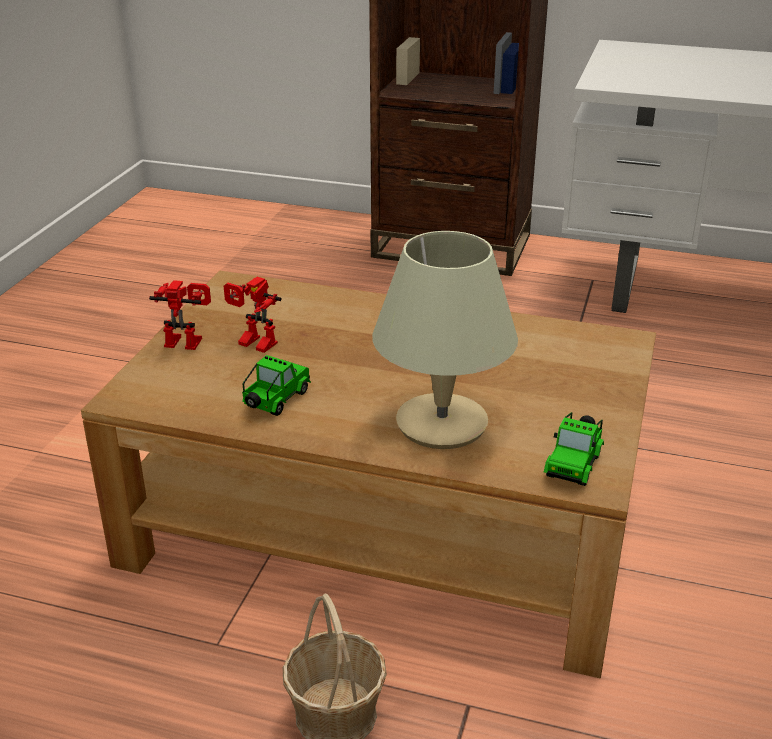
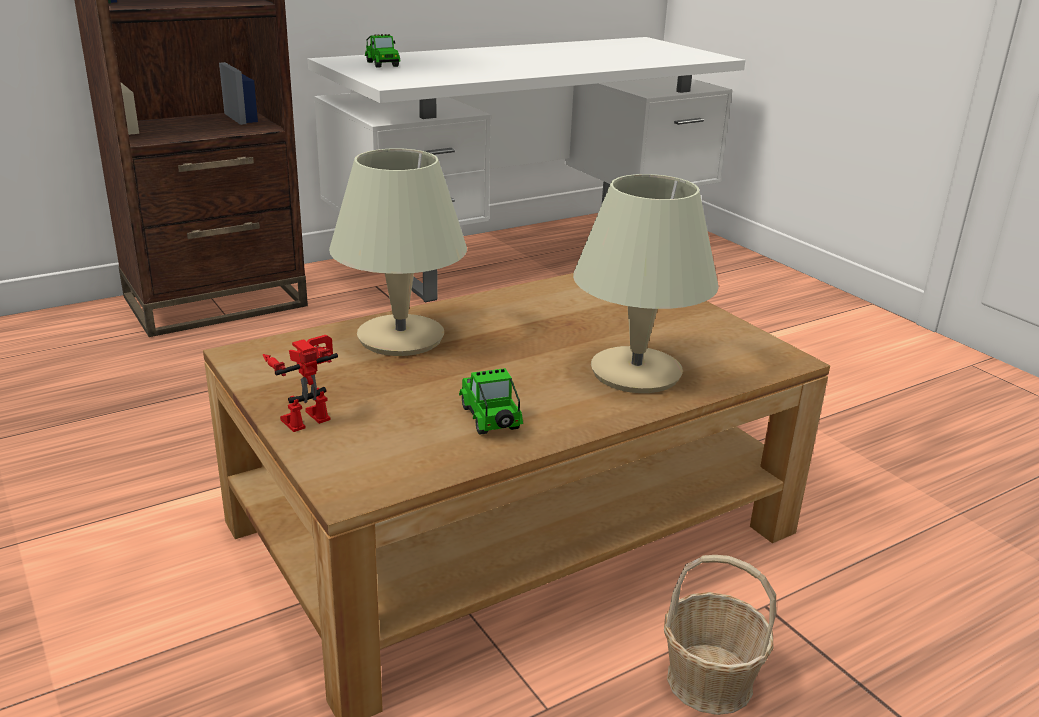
camera: 50 degrees left, 5 degrees down
toy robot [224,277,281,353] -> none
toy car [544,412,604,486] -> toy car moved to [365,34,401,68]
none -> beige table lamp [329,148,467,356]

